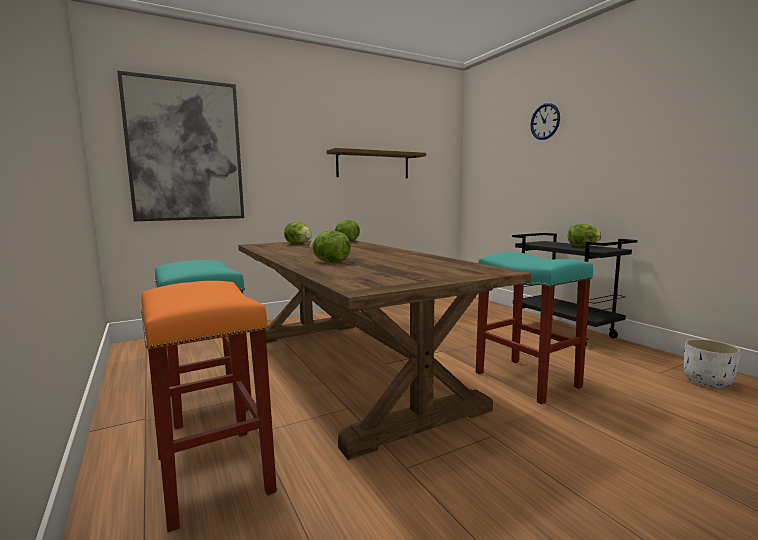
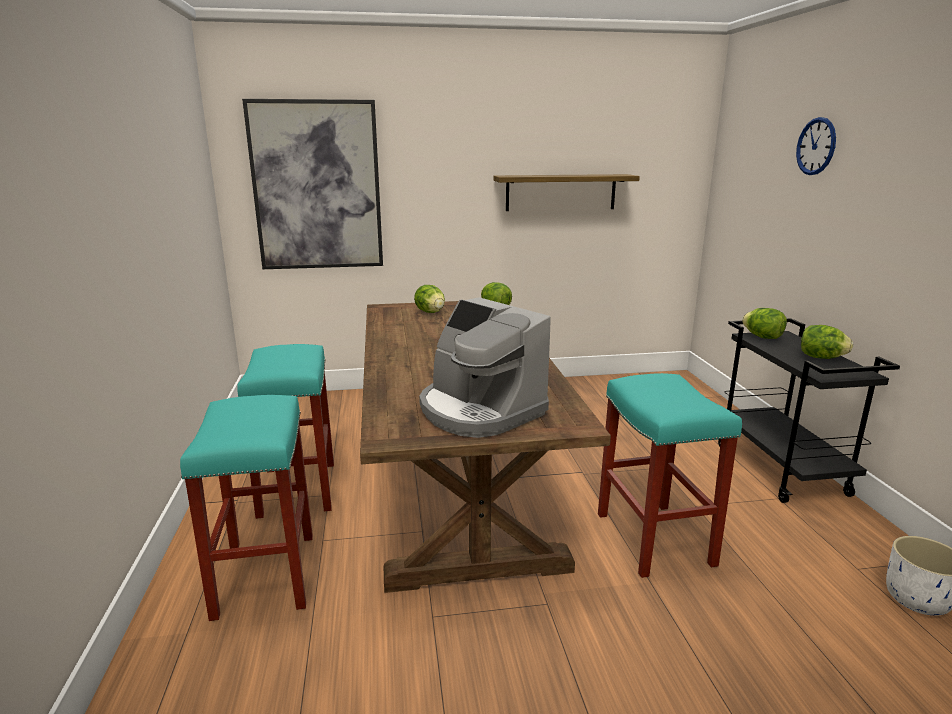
camera: 20 degrees right, 10 degrees up
orange stool [141,281,277,532] -> turquoise stool [180,395,313,621]
lettuce [310,231,351,263] -> lettuce moved to [742,308,787,339]
none -> coffee machine [419,297,551,438]

